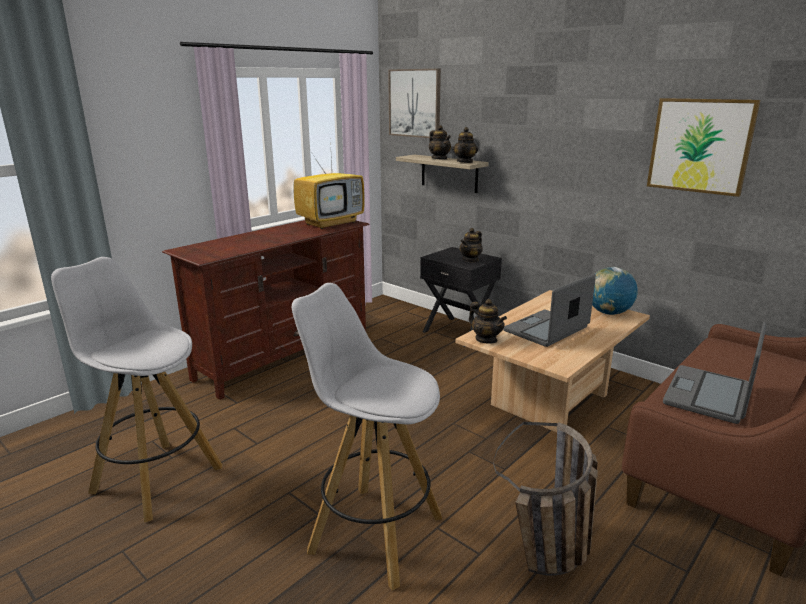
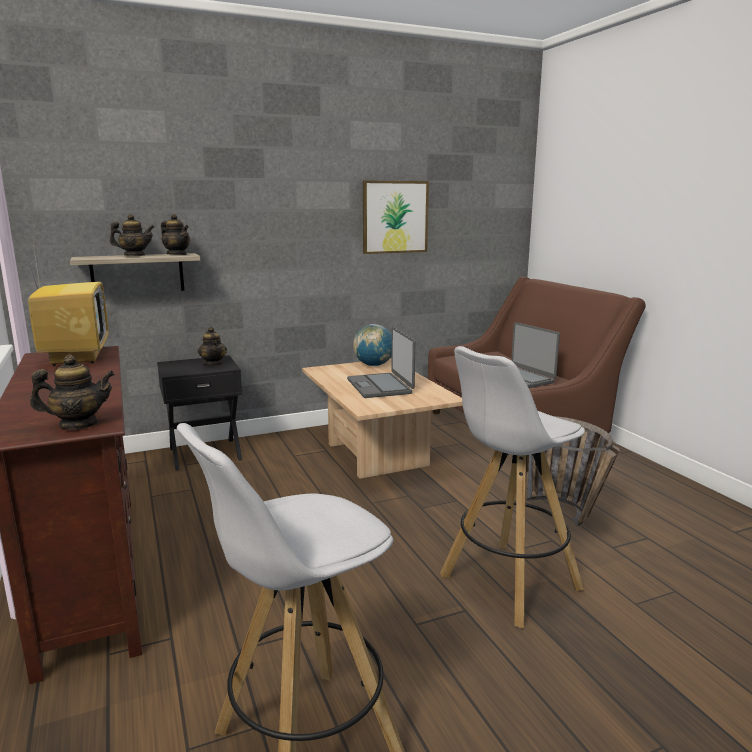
camera: 65 degrees left, 5 degrees down
picture [388,69,441,138] -> none
teapot [469,299,507,344] -> teapot moved to [30,354,115,429]

